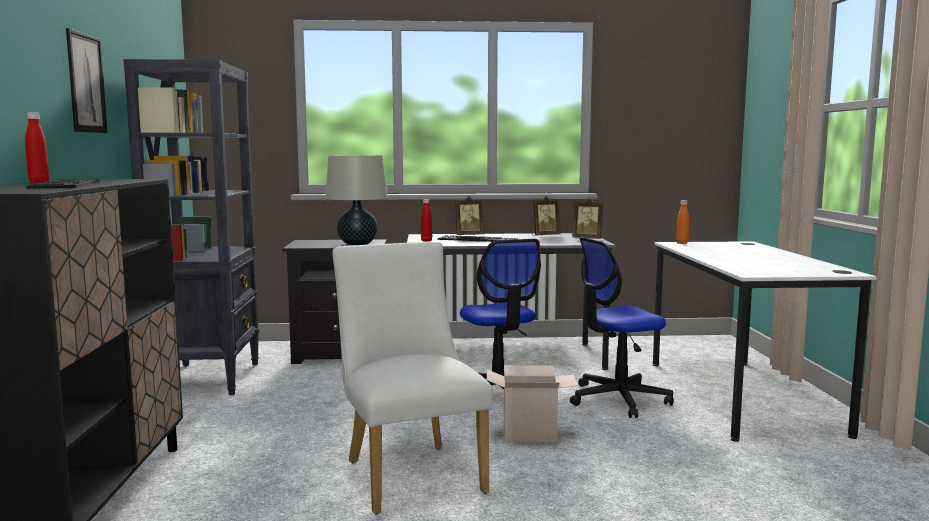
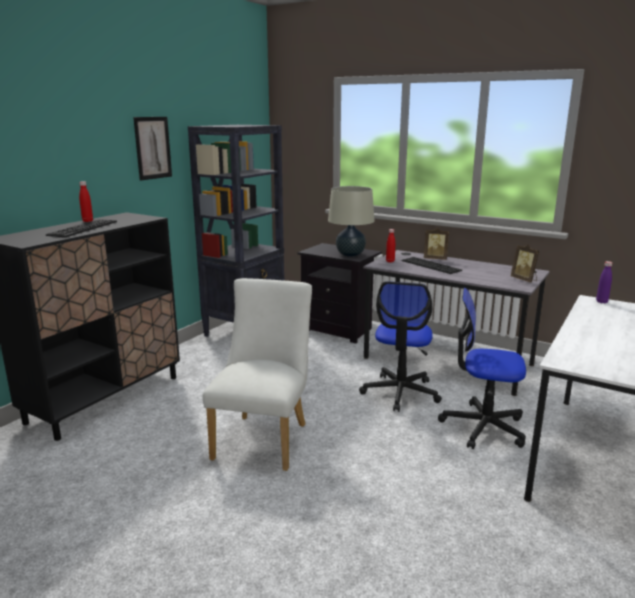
camera: 35 degrees right, 10 degrees up
cardboard box [487,365,578,442] -> none
picture frame [532,197,560,236] -> none
orange bottle [676,200,689,244] -> purple bottle [596,261,612,303]

